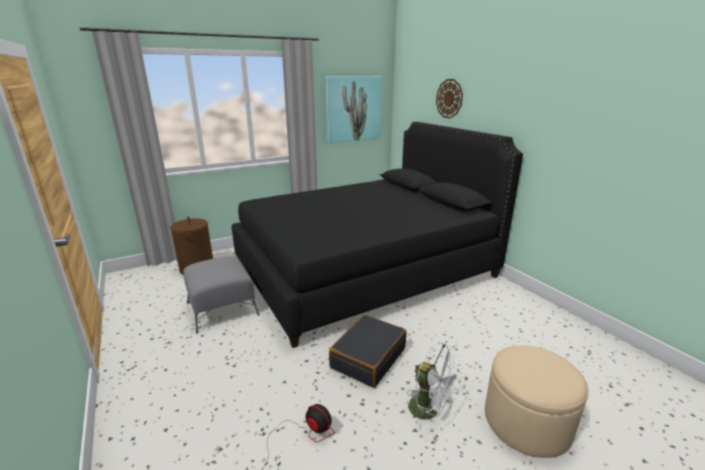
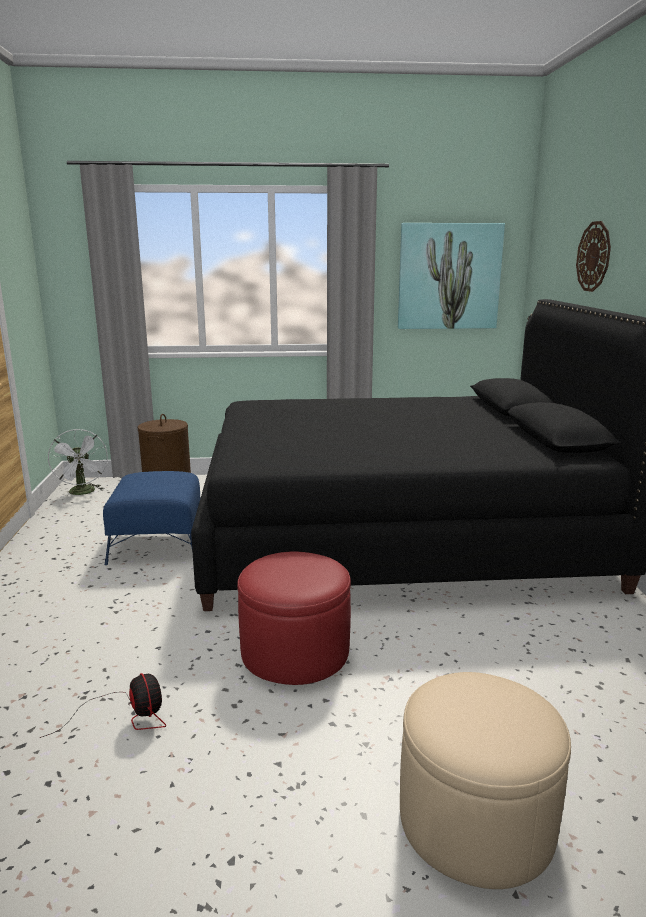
camera: 25 degrees right, 5 degrees down
grey ottoman [183,256,259,334] -> blue ottoman [103,471,200,565]
black suitcase [329,315,407,388] -> red ottoman [237,551,351,685]
white fan [407,342,462,431] -> white fan moved to [48,429,108,497]

